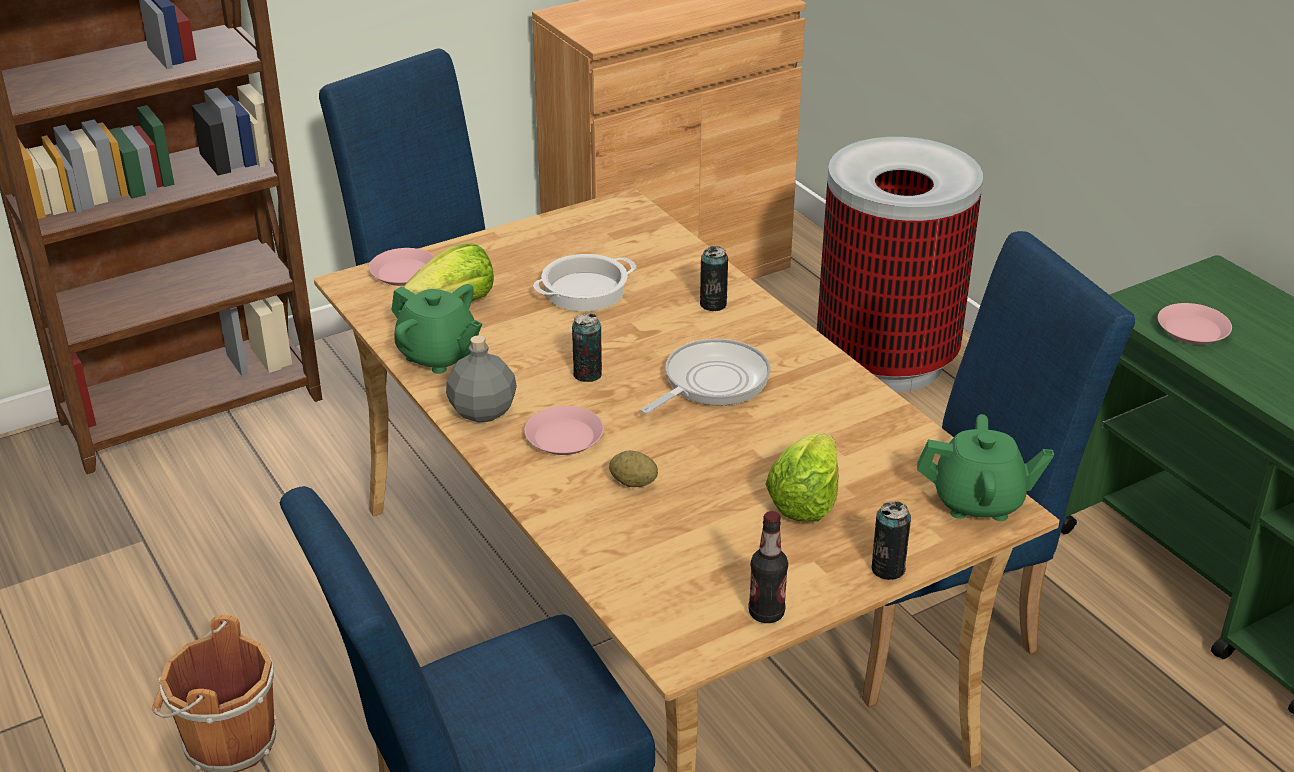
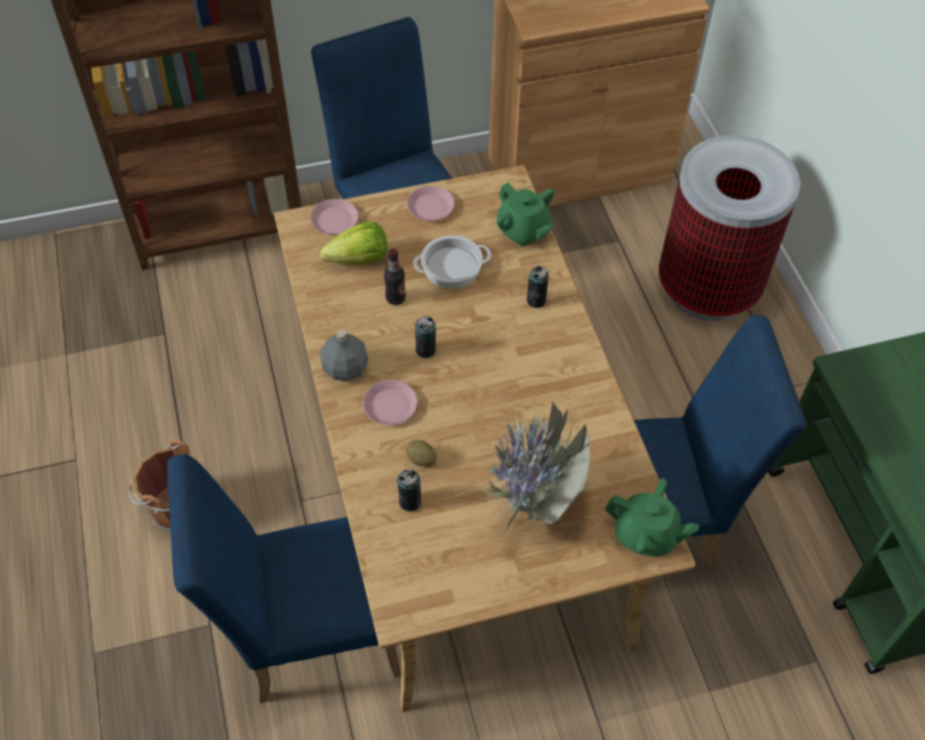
camera: 15 degrees right, 20 degrees up
green teapot [391,284,482,374] -> green teapot moved to [496,182,554,247]
frying pan [641,339,770,414] -> none
bottle [749,511,788,623] -> bottle moved to [384,249,406,305]
lettuce [765,433,838,521] -> potted plant [435,392,590,533]
can [871,501,911,580] -> can moved to [398,469,421,511]
pink plate [1158,303,1232,345] -> pink plate moved to [407,186,455,221]

